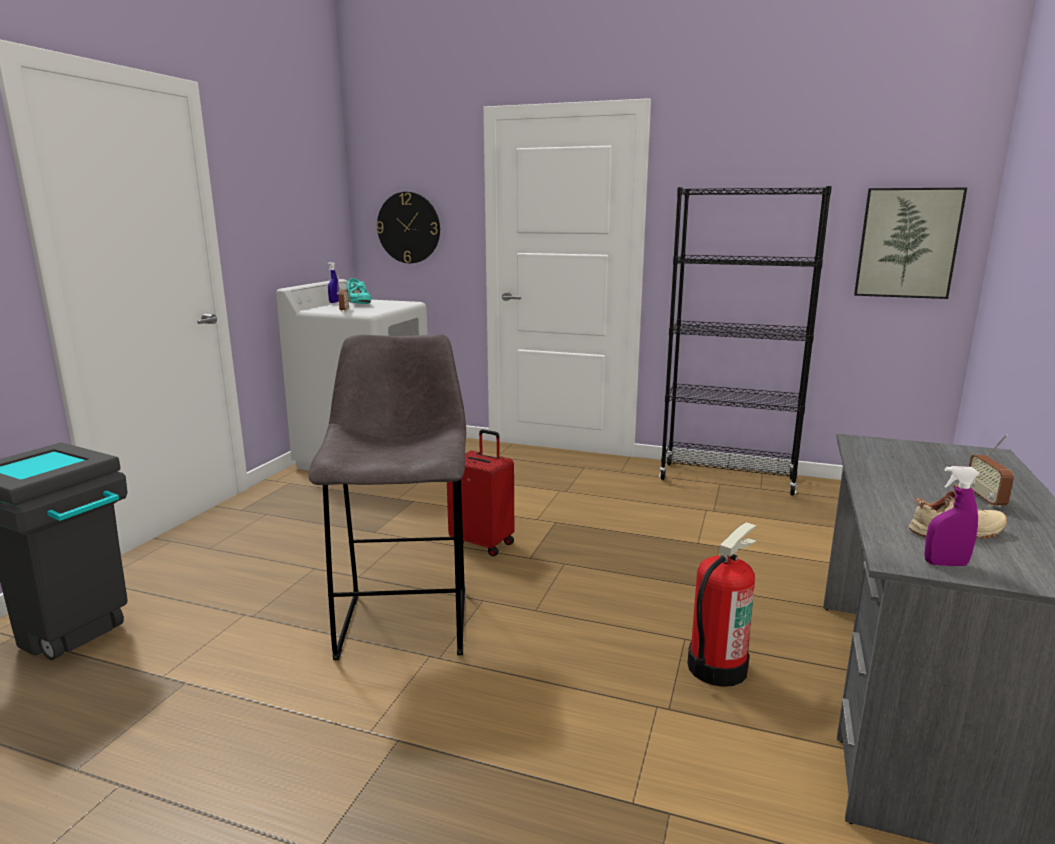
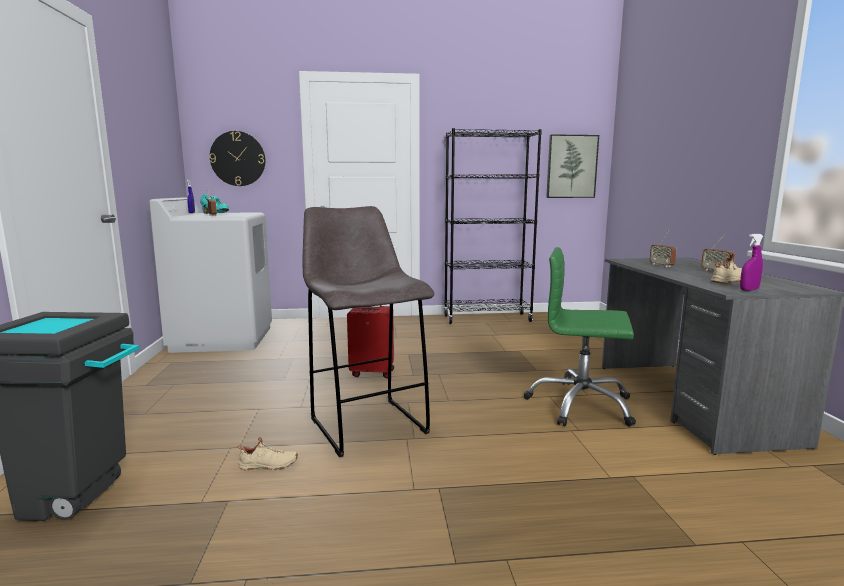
camera: 25 degrees left, 5 degrees down
fire extinguisher [687,522,757,687] -> green office chair [523,247,636,427]
none -> beige shoe [238,437,298,471]
none -> radio [650,231,677,267]

